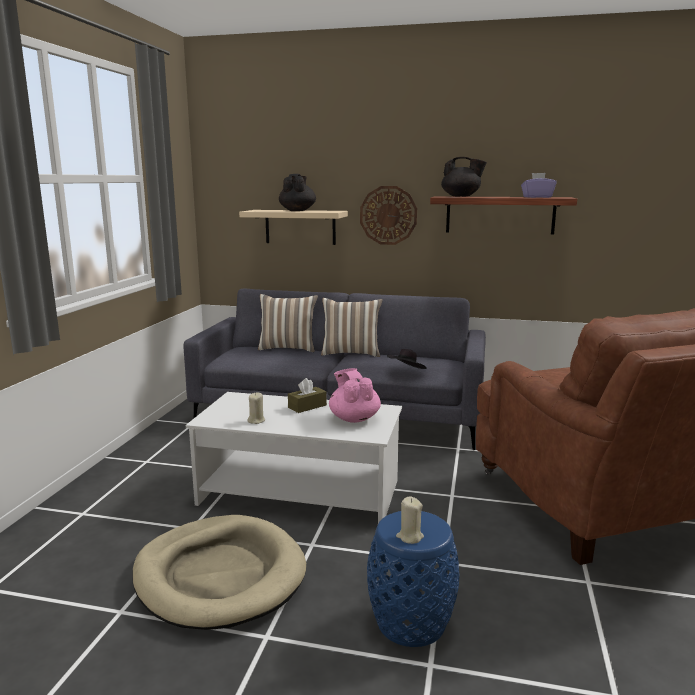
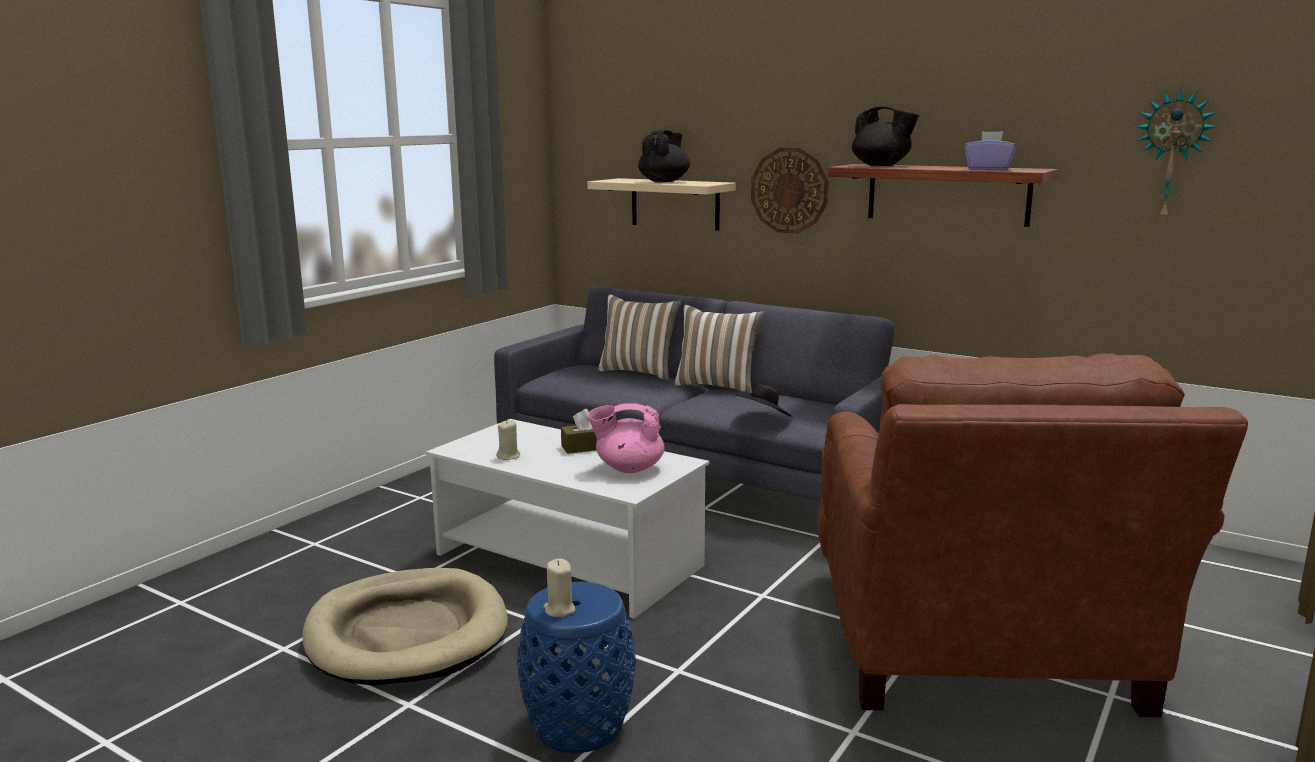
camera: 20 degrees right, 0 degrees up
pink teapot [329,368,381,423] -> pink teapot turned 90 degrees counterclockwise [588,403,665,473]
none -> wall clock [1136,89,1216,221]

